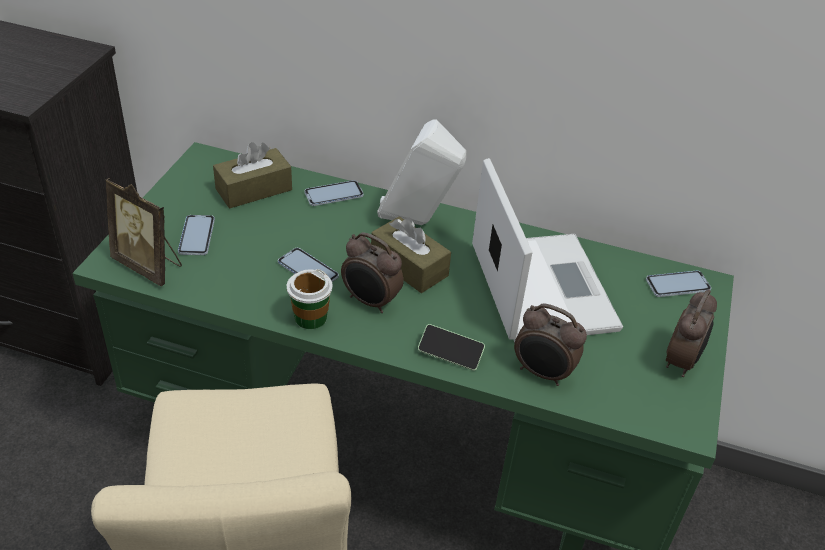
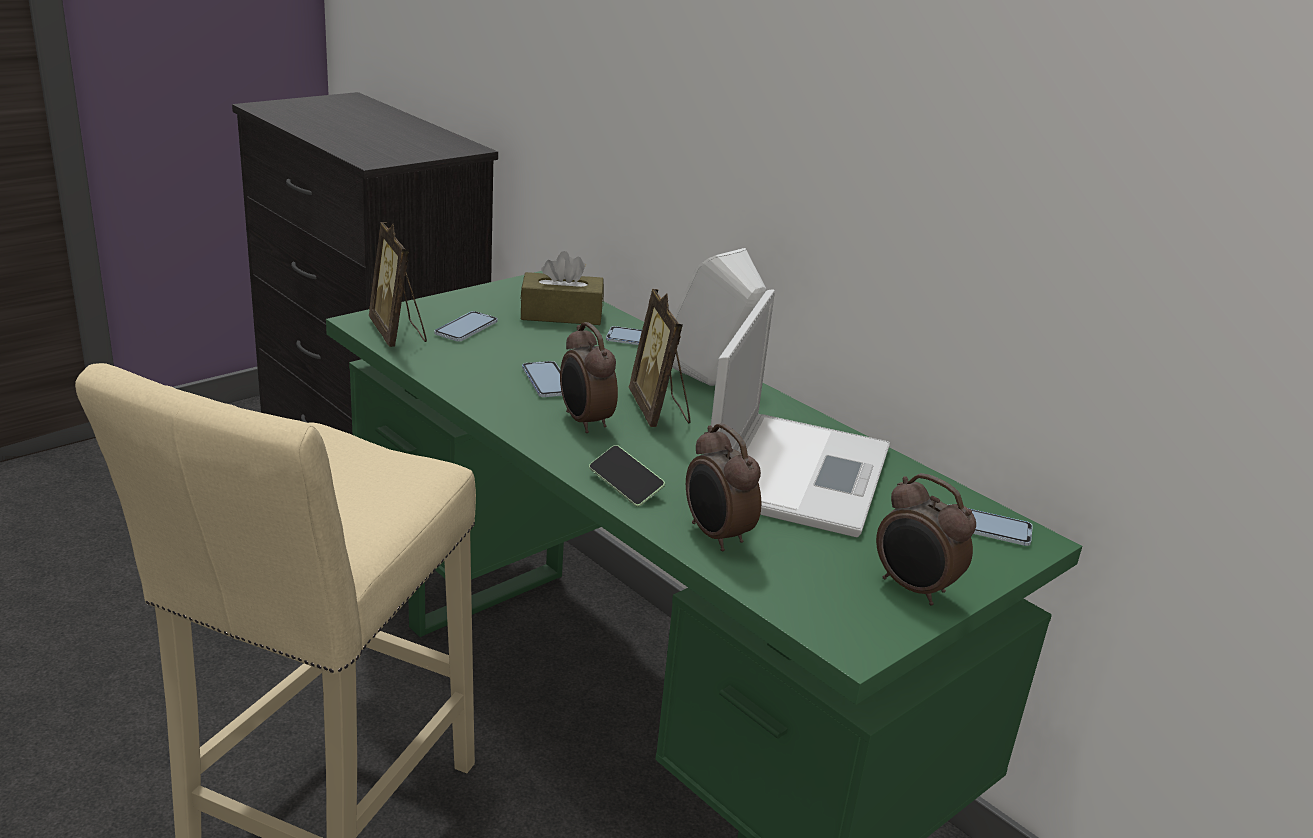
camera: 30 degrees right, 15 degrees down
cup [287,269,333,329] -> none
brown tissue box [371,216,451,293] -> picture frame [629,289,691,427]
alarm clock [666,289,717,377] -> alarm clock turned 75 degrees clockwise [876,473,976,606]

